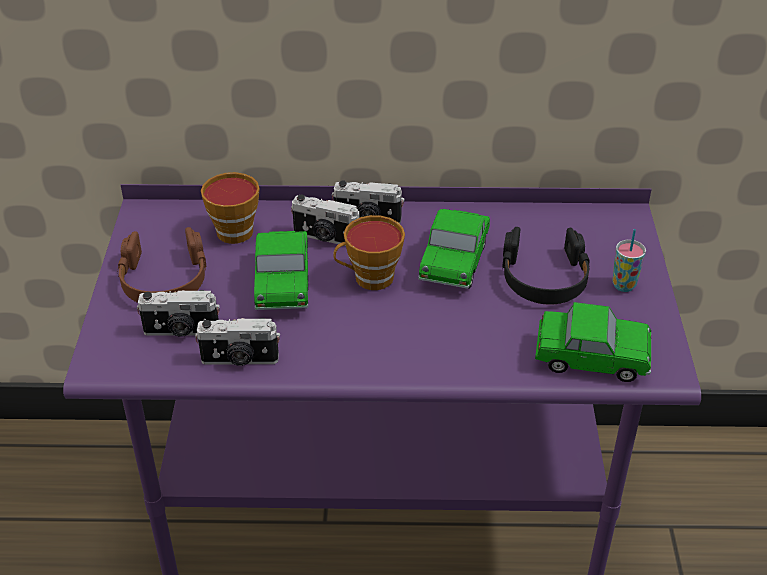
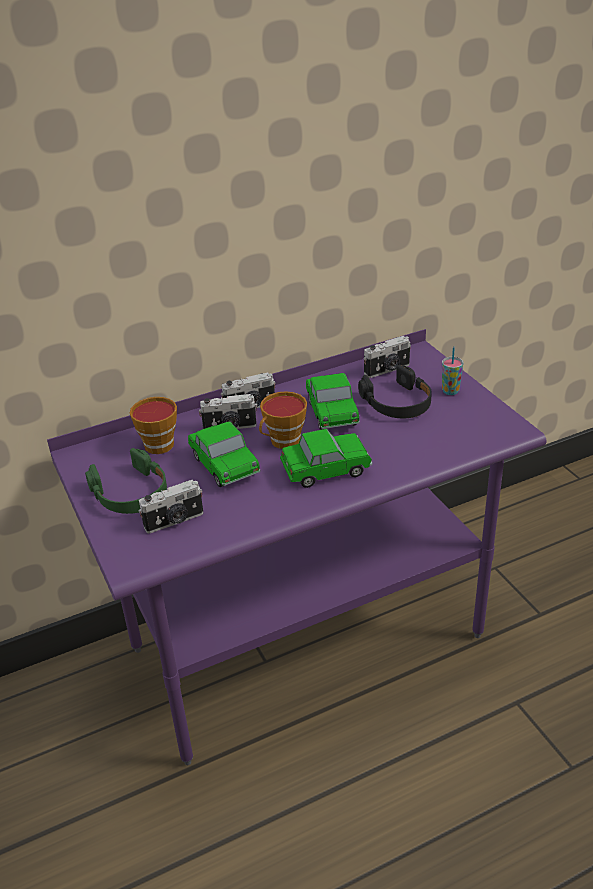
camera: 25 degrees left, 5 degrees down
brown headphones [117,227,206,303] -> green headphones [85,448,167,514]
camera [195,318,280,366] -> camera moved to [363,336,411,378]
toy car [535,302,651,382] -> toy car moved to [280,429,372,488]

